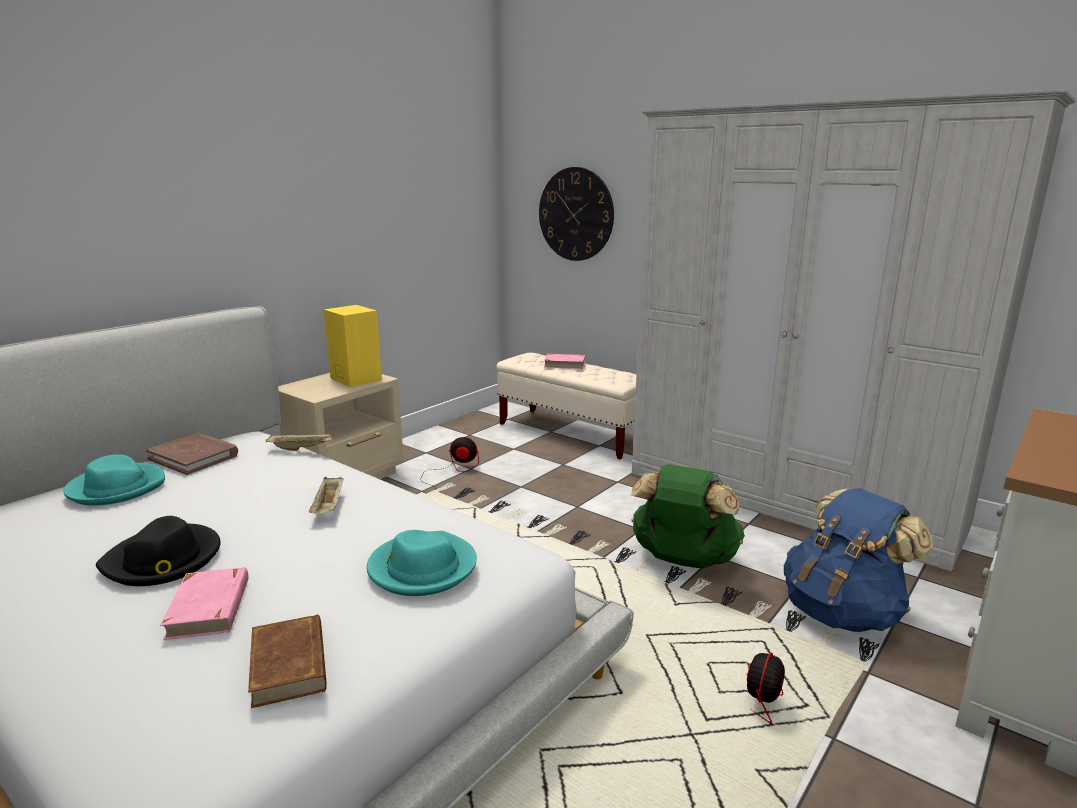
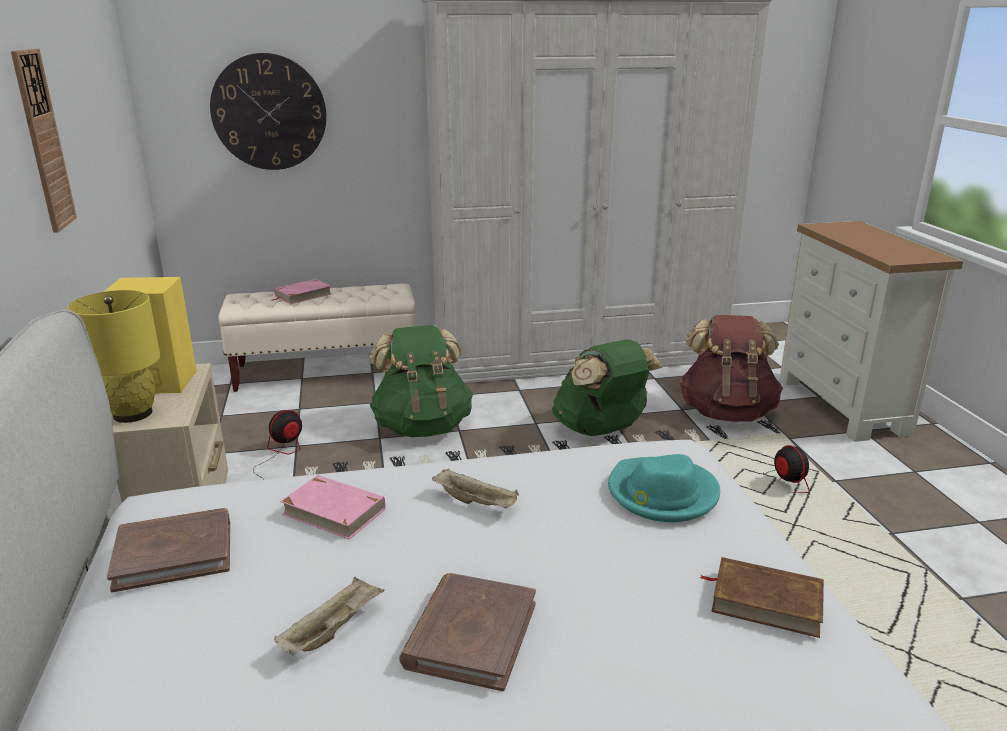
camera: 50 degrees left, 5 degrees up
turquoise hat [63,454,165,506] -> none
black hat [96,516,221,586] -> brown book [399,573,536,691]
pink book [160,567,248,640] -> pink book moved to [280,475,385,539]
beige tray [266,432,332,451] -> beige tray moved to [274,577,384,655]
blue backpack [784,488,933,632] -> brown backpack [679,315,783,422]
none -> wall clock [11,48,77,233]
none -> yellow table lamp [67,290,160,423]
none -> green backpack [370,325,473,437]

